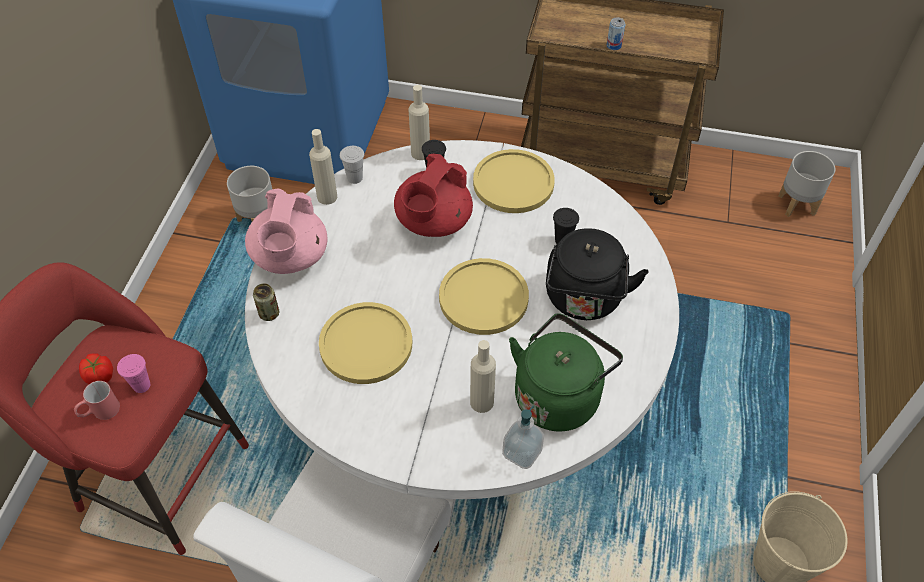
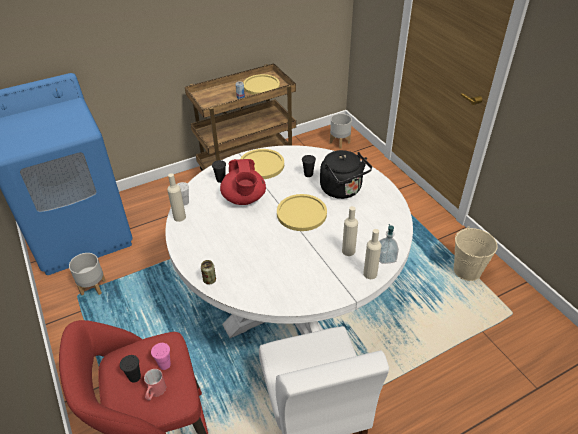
camera: 40 degrees left, 10 degrees down
tomato [79,354,113,384] -> black cup [120,355,141,383]
pink teapot [245,188,327,274] -> none
yellow plate [319,302,412,384] -> yellow plate moved to [243,74,280,95]
beige bottle [408,85,430,160] -> beige bottle moved to [363,229,381,279]
green kettle [509,313,623,432] -> none

